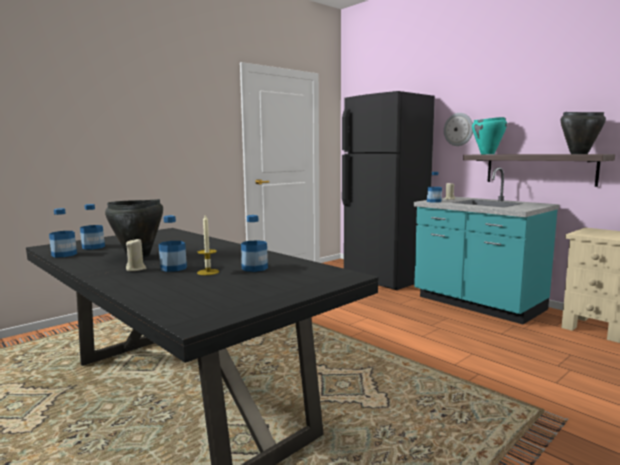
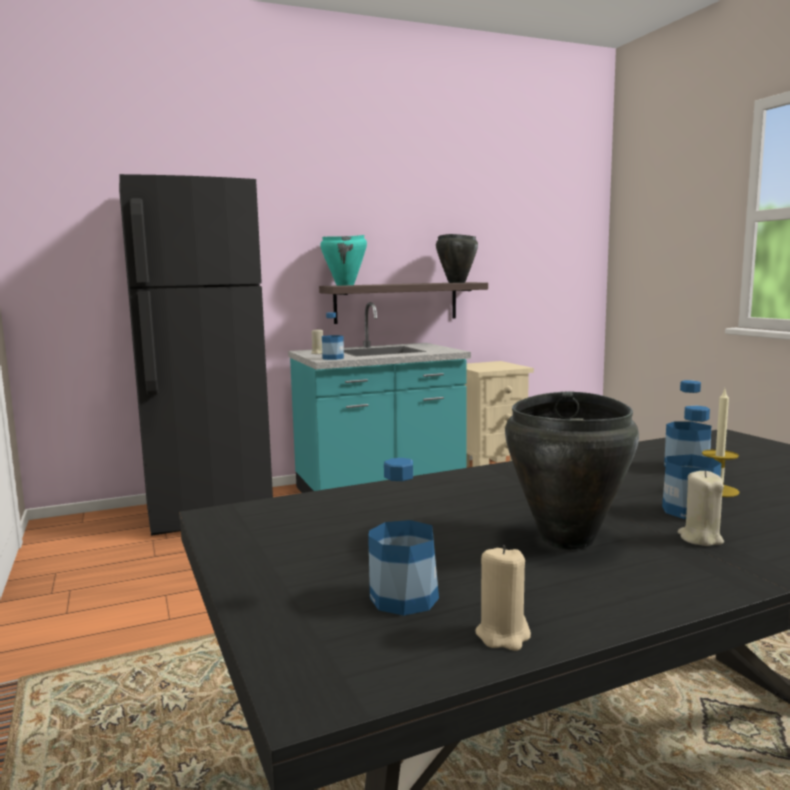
camera: 70 degrees left, 0 degrees up
bottle [49,208,77,257] -> beige candle [475,545,531,651]
wall clock [444,113,473,146] -> none

